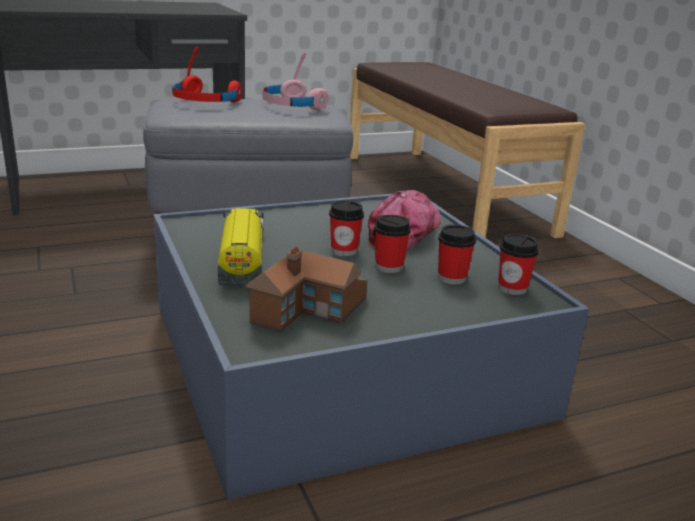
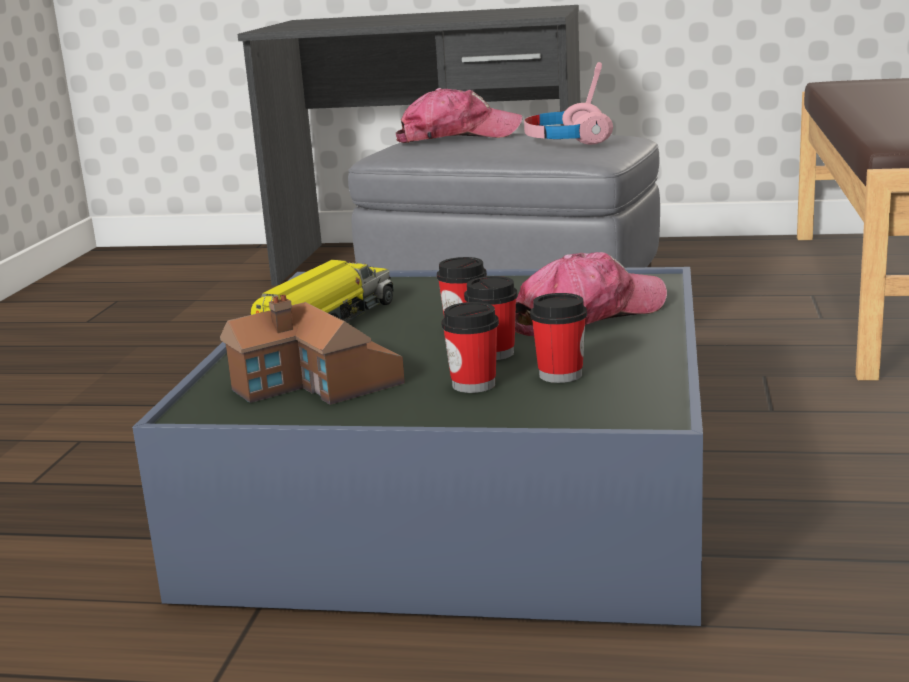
camera: 35 degrees right, 5 degrees down
red headphones [172,47,242,103] -> cap [396,88,523,143]
cup [498,234,539,295] -> cup moved to [441,302,499,393]

